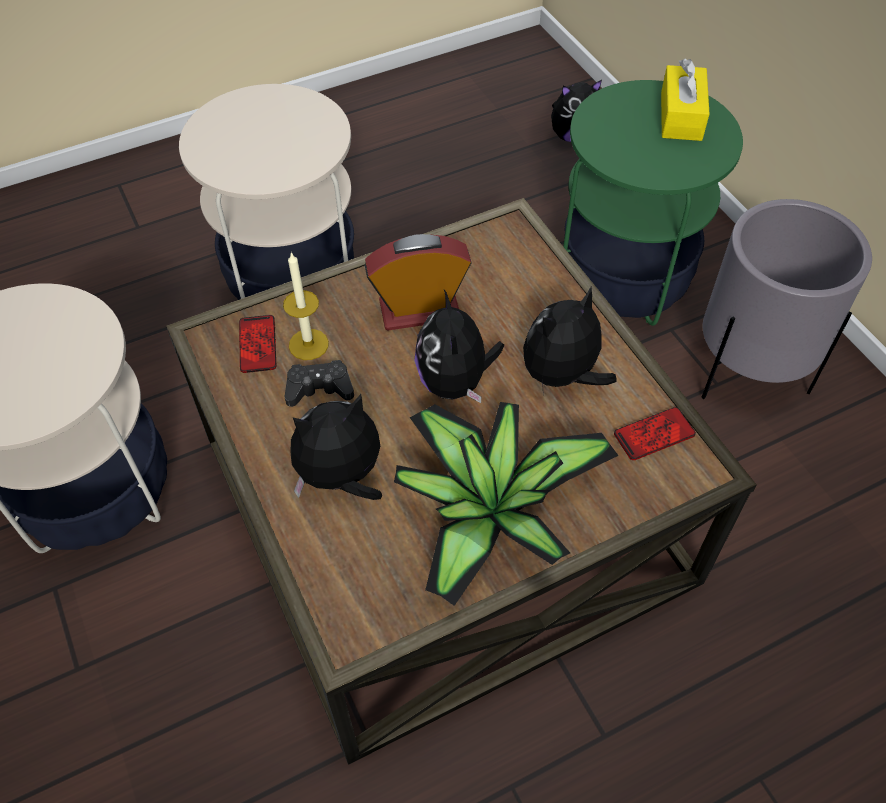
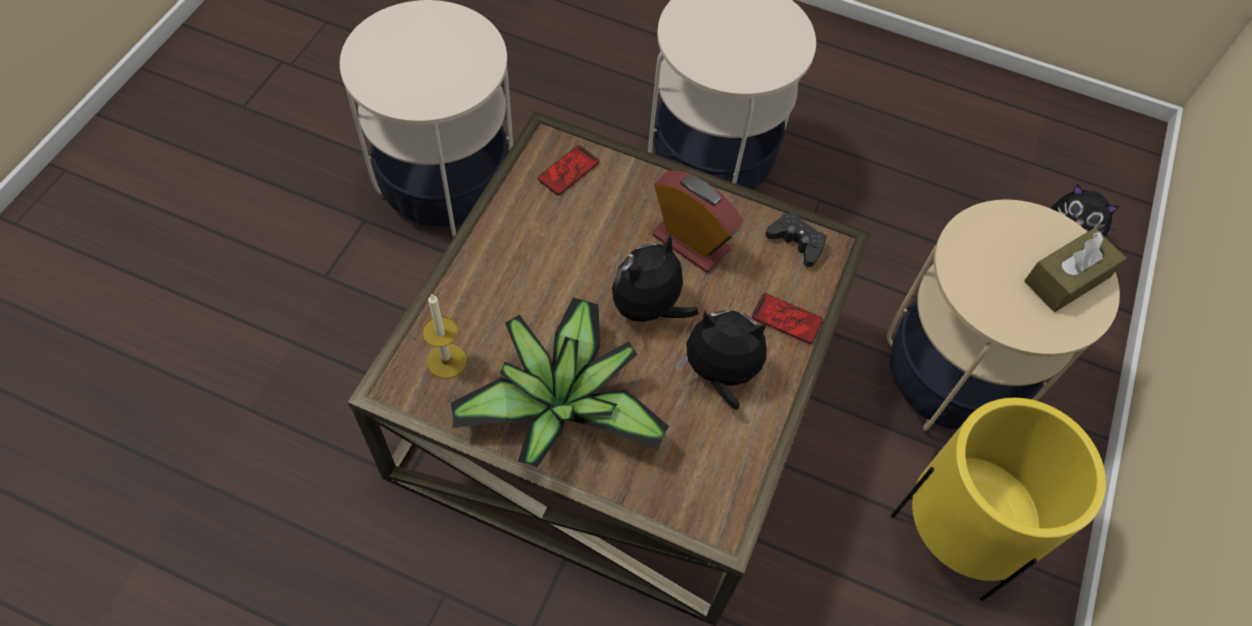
camera: 45 degrees right, 5 degrees up
candle [283,252,329,360] -> candle moved to [422,294,467,379]
black game controller [284,360,354,407] -> black game controller moved to [765,212,827,267]
plush toy [290,394,382,500] -> none
green side table [563,80,743,326] -> beige side table [887,200,1120,431]
phone [614,407,696,460] -> phone moved to [752,293,823,344]
yellow tissue box [661,59,710,141] -> brown tissue box [1024,228,1127,312]
grey planter [702,199,872,399] -> yellow planter [891,398,1106,601]

